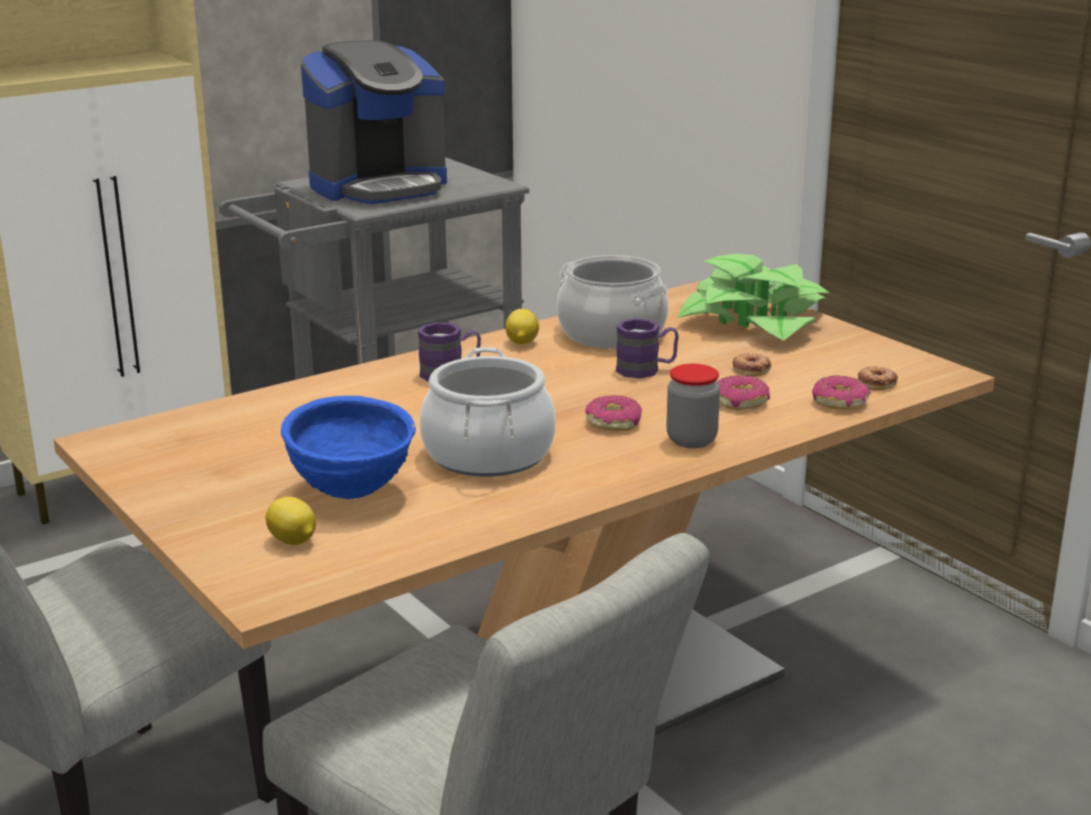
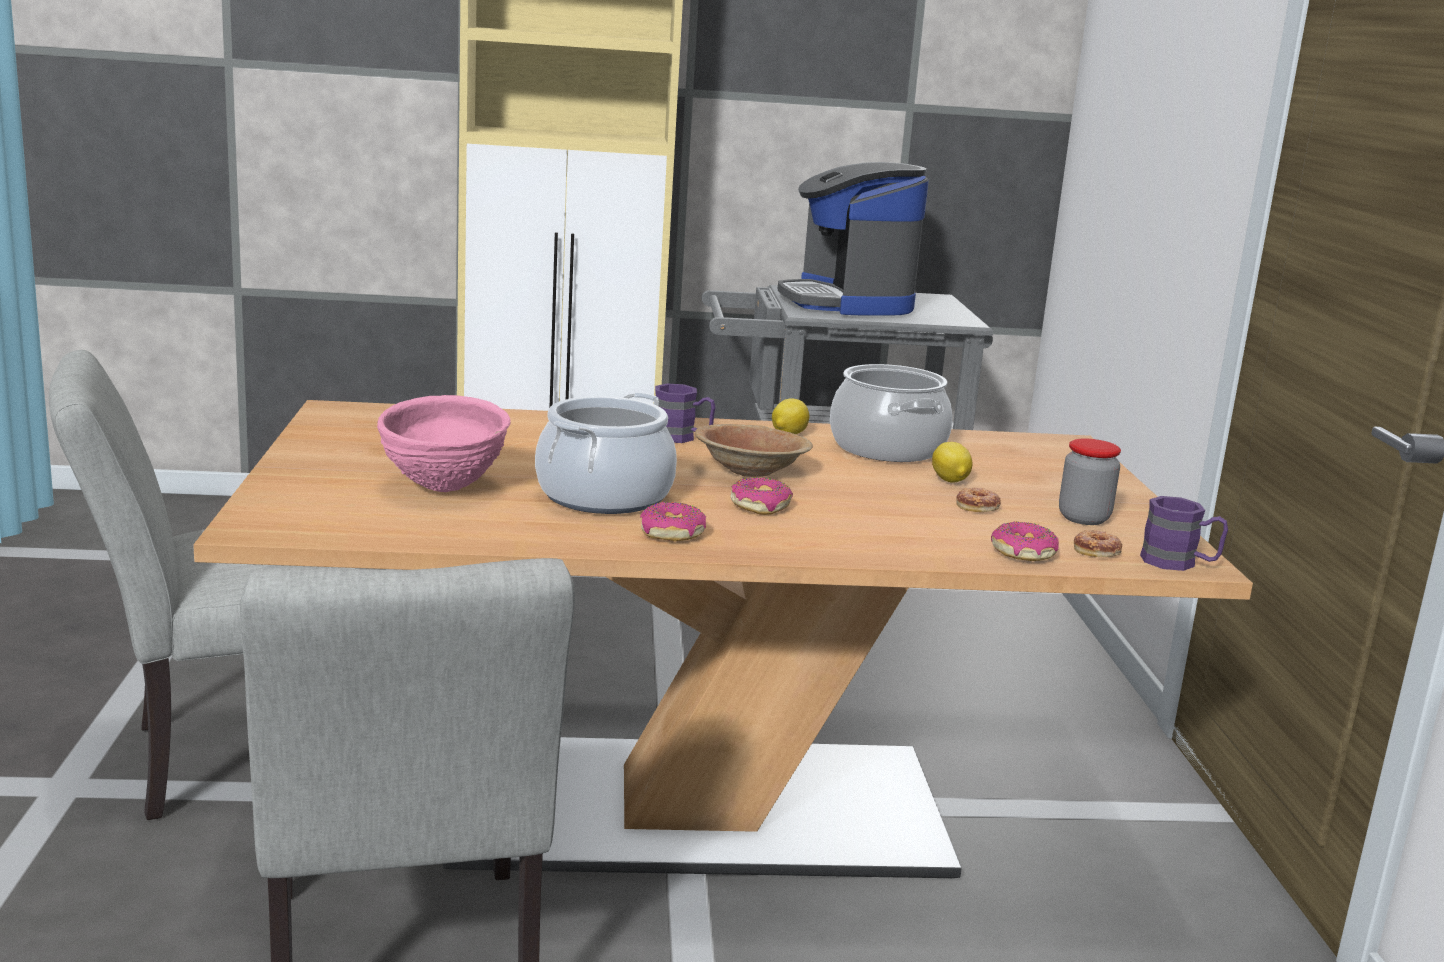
camera: 30 degrees right, 5 degrees down
lemon [266,497,316,545] -> lemon moved to [932,442,973,482]
blue bowl [281,396,416,499] -> pink bowl [377,395,511,492]
coffee machine [301,40,447,204] -> coffee machine turned 75 degrees clockwise [778,162,929,316]
purple mug [616,318,679,379] -> purple mug moved to [1140,496,1228,571]
jar [666,364,720,448] -> jar moved to [1059,438,1121,525]
potted plant [677,254,829,341] -> none
donut [717,375,770,410] -> donut moved to [640,502,706,541]
none -> brown bowl [695,424,813,477]

